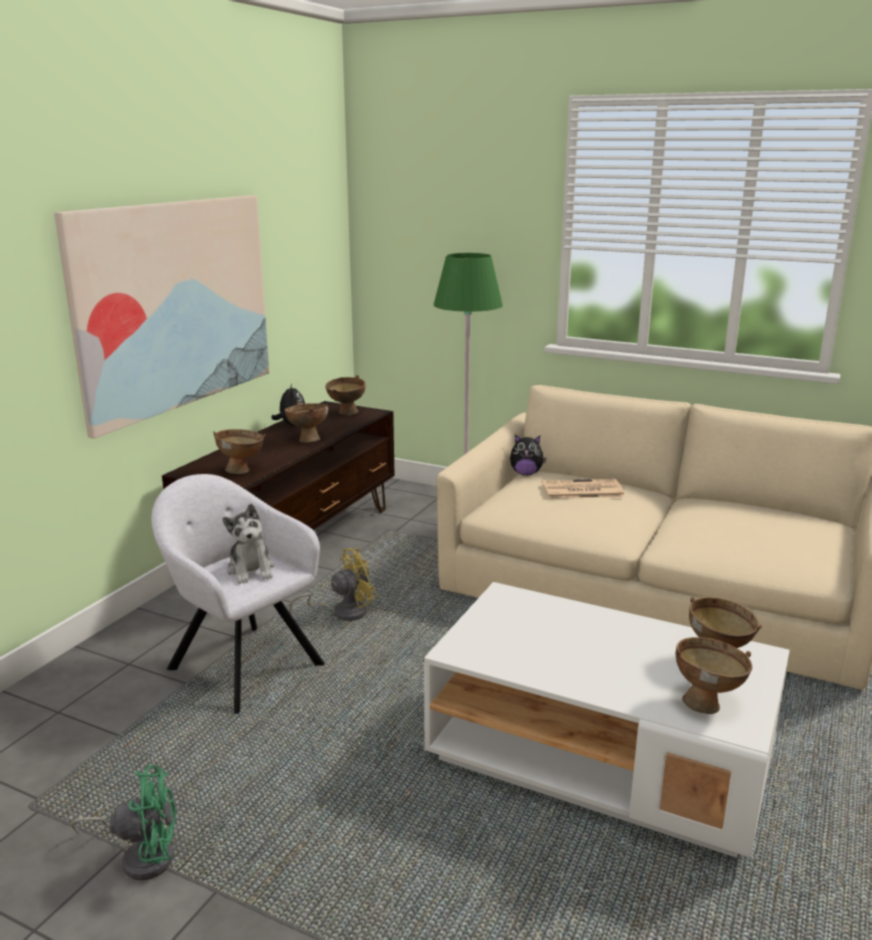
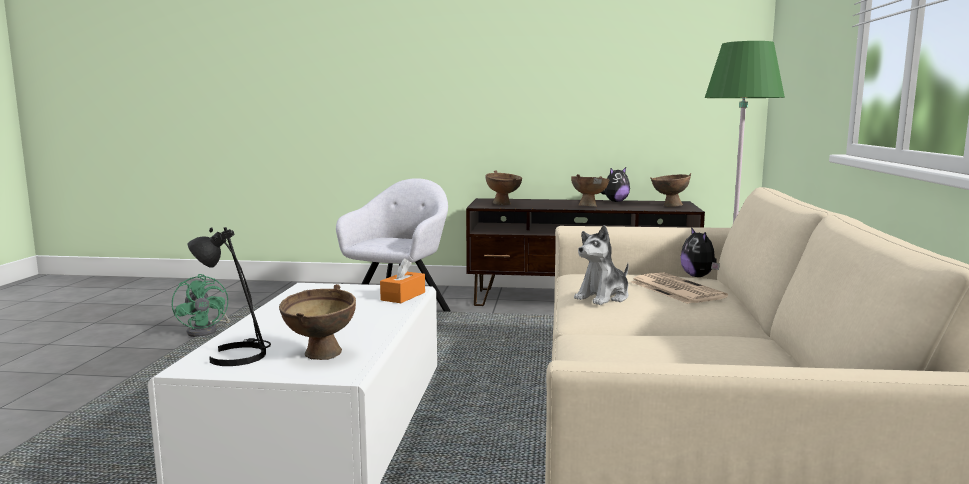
camera: 70 degrees right, 10 degrees down
picture [54,195,269,439] -> none
plush toy [222,504,274,584] -> plush toy moved to [574,225,629,305]
yellow fan [289,548,378,621] -> none
brown bowl [676,637,752,714] -> black table lamp [188,227,271,366]
none -> orange tissue box [380,258,425,303]

